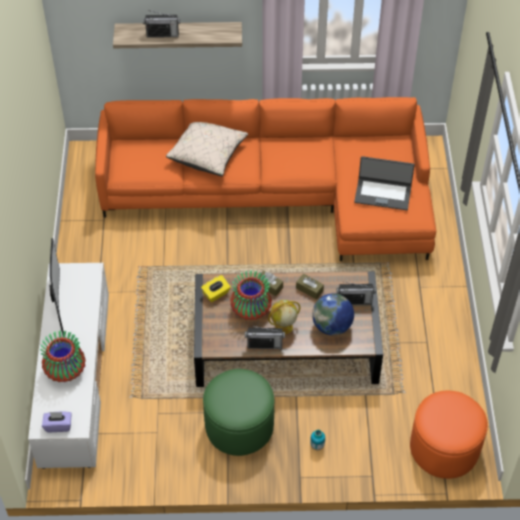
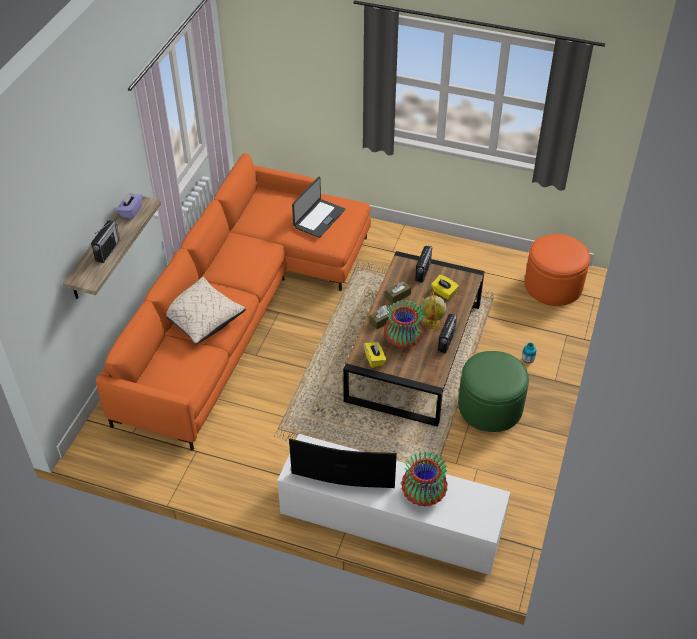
camera: 70 degrees left, 5 degrees down
purple tissue box [42,412,72,432] -> purple tissue box moved to [117,192,142,219]
globe [312,293,354,335] -> yellow tissue box [431,275,459,300]

